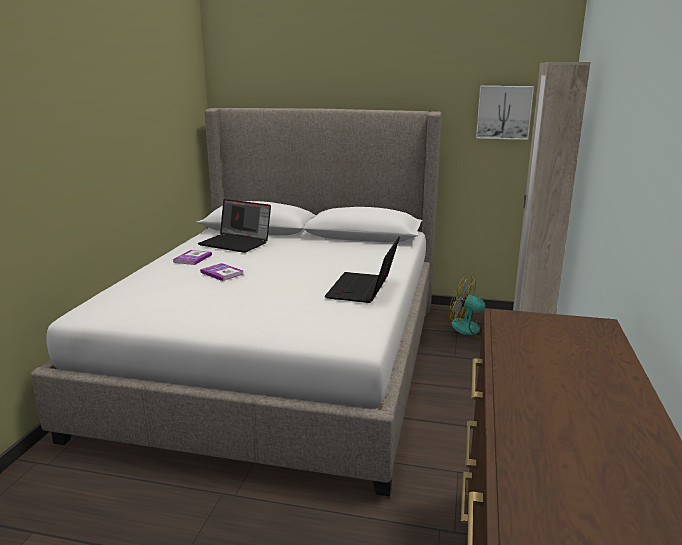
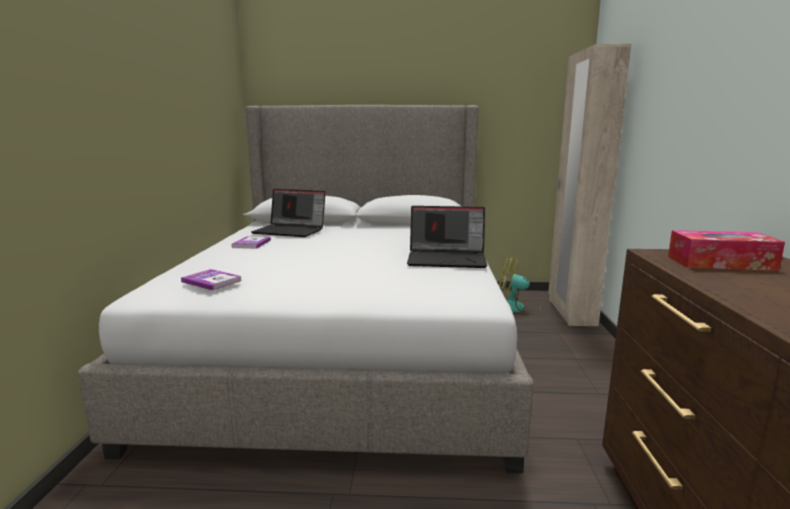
camera: 10 degrees left, 5 degrees down
book [200,263,243,281] -> book moved to [181,269,242,290]
laptop [325,237,400,303] -> laptop turned 90 degrees counterclockwise [407,206,487,268]
picture [476,86,534,140] -> none
none -> tissue box [668,230,785,271]

